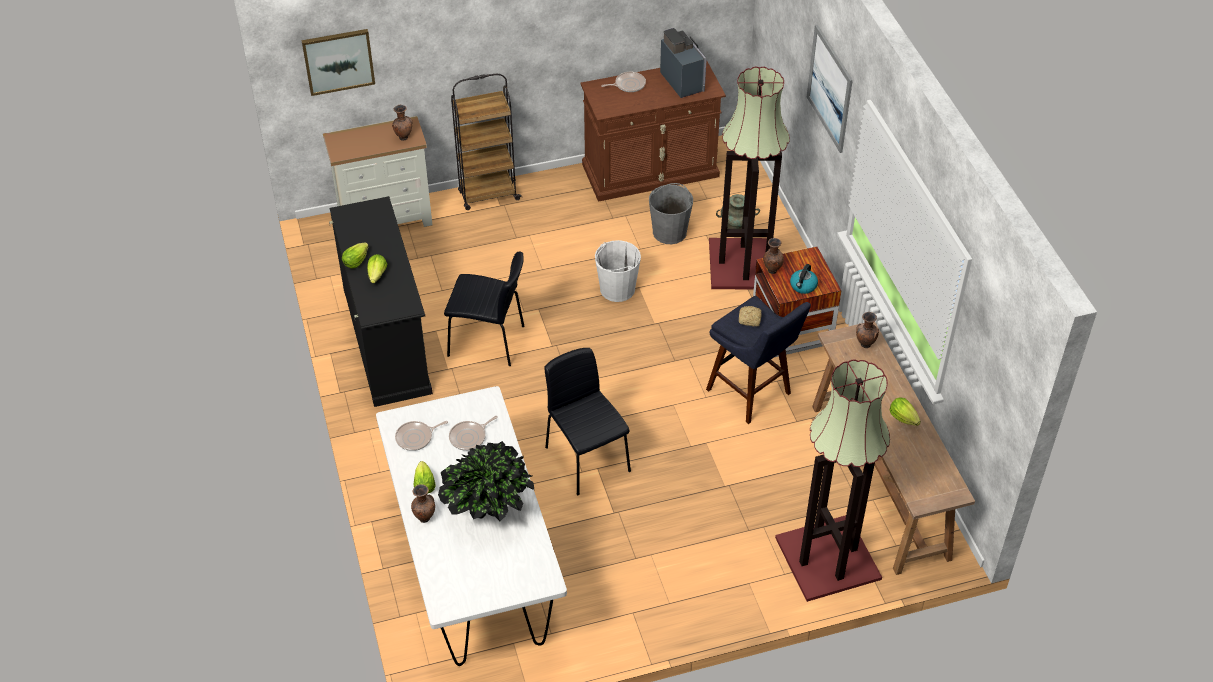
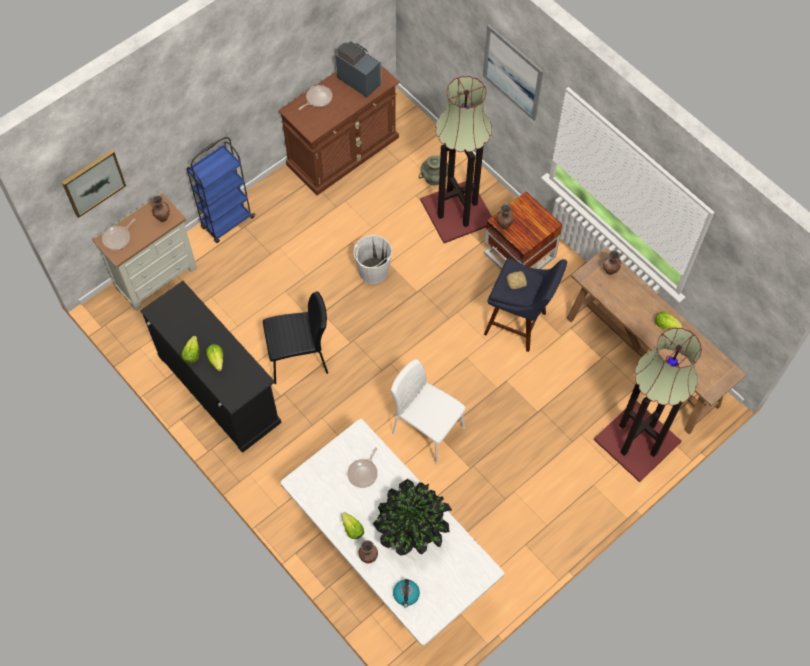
camera: 25 degrees left, 15 degrees up
frying pan [395,421,448,451] -> frying pan moved to [102,218,136,250]
brown cart [451,74,523,210] -> blue cart [187,137,256,243]
black chair [544,348,631,495] -> white chair [391,359,466,465]
grey bucket [649,183,693,244] -> none
kettle [790,264,818,294] -> kettle moved to [393,579,420,608]

